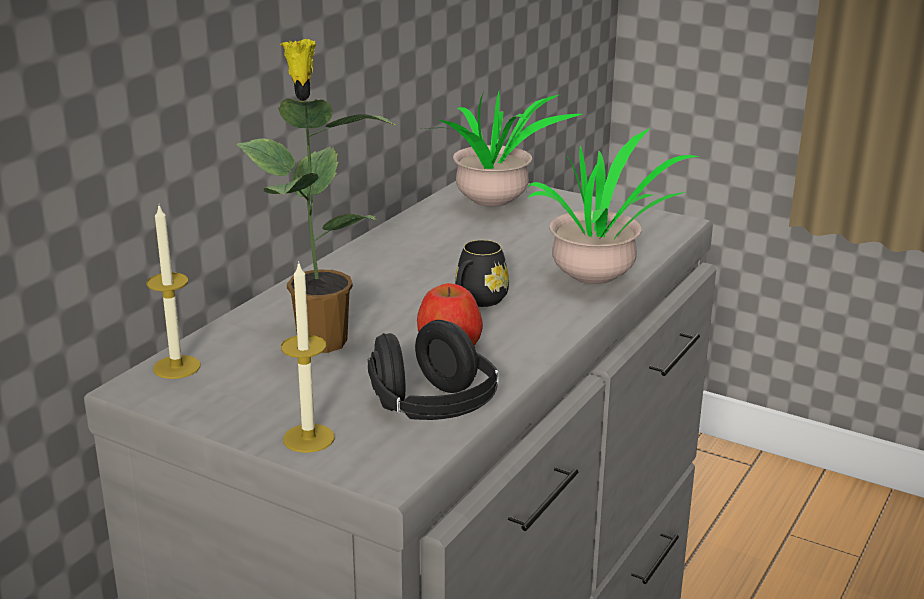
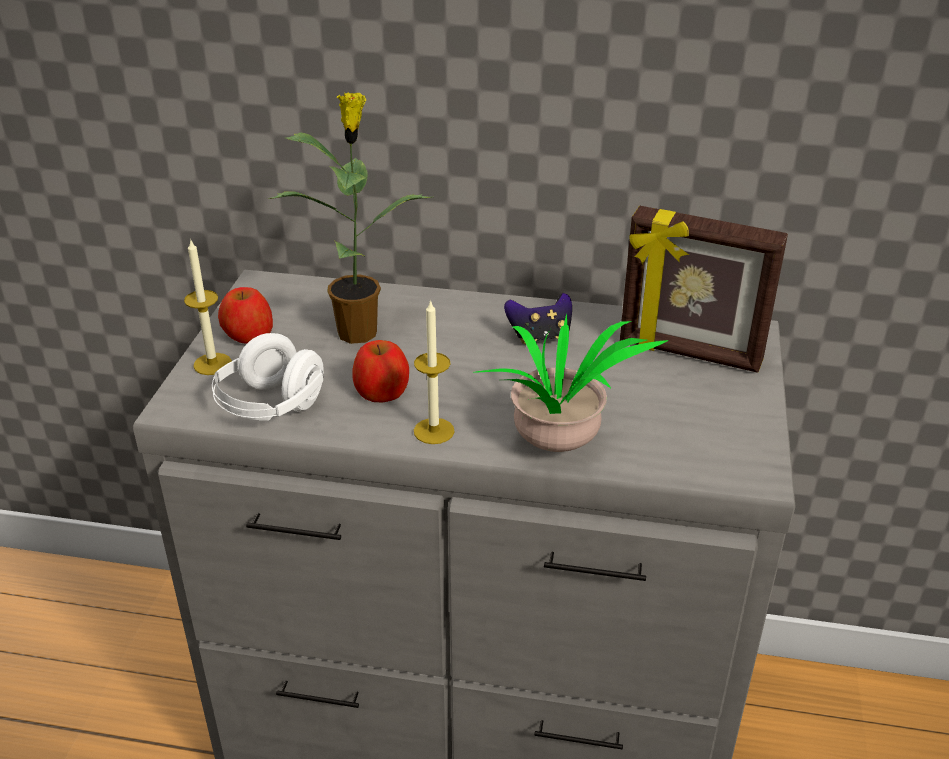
camera: 70 degrees right, 10 degrees up
candle [146,206,200,379] -> candle moved to [414,299,455,444]
black headphones [367,320,499,420] -> white headphones [212,333,324,421]
potted plant [425,92,582,207] -> picture frame [620,206,788,373]
black mug [455,240,509,307] -> none
none -> apple [218,287,273,344]
none -> game controller [504,293,572,344]

